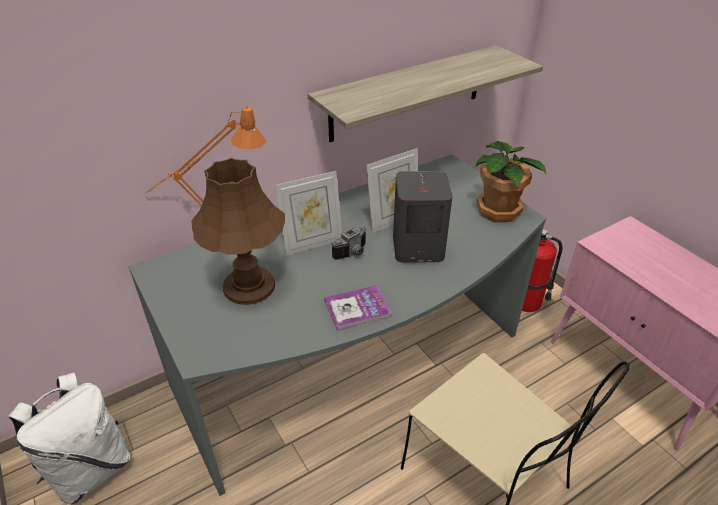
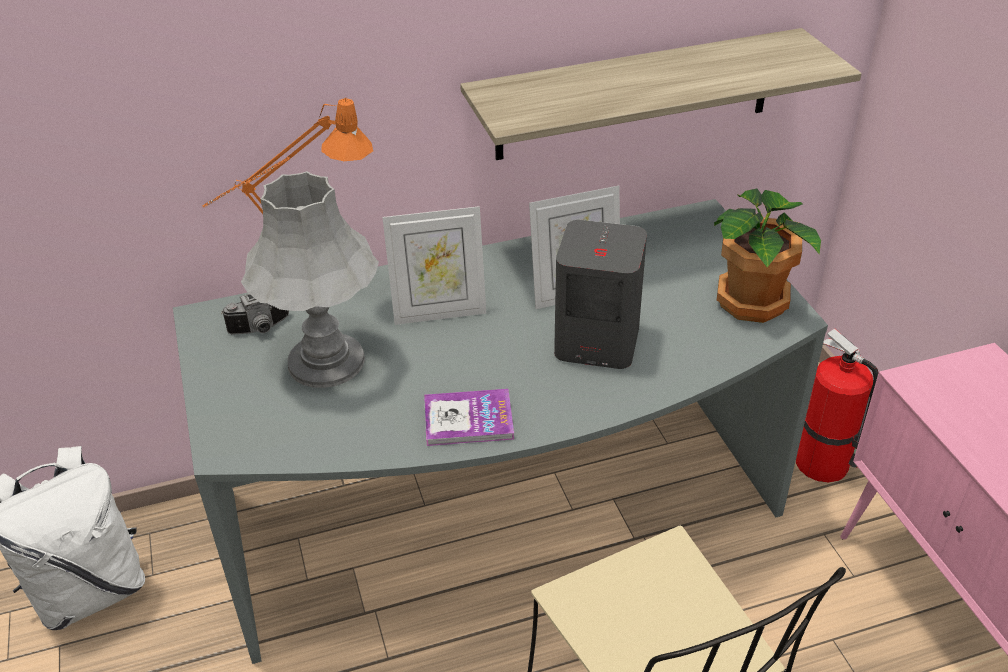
camera: 15 degrees right, 0 degrees up
brown table lamp [191,158,285,305] -> grey table lamp [241,171,379,388]
camera [332,227,366,260] -> camera moved to [221,294,289,334]

